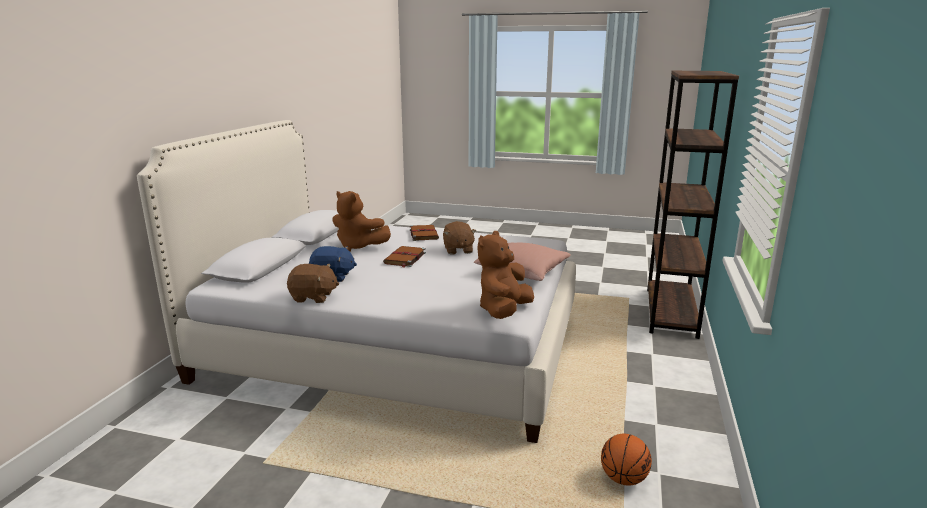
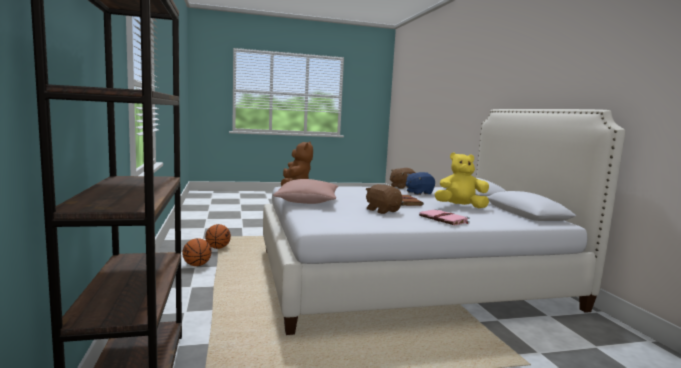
camera: 150 degrees right, 10 degrees down
brown plush toy [332,191,391,252] -> yellow plush toy [435,152,489,208]
brown book [410,225,439,241] -> pink book [419,209,470,225]
none -> basketball [183,238,211,266]

